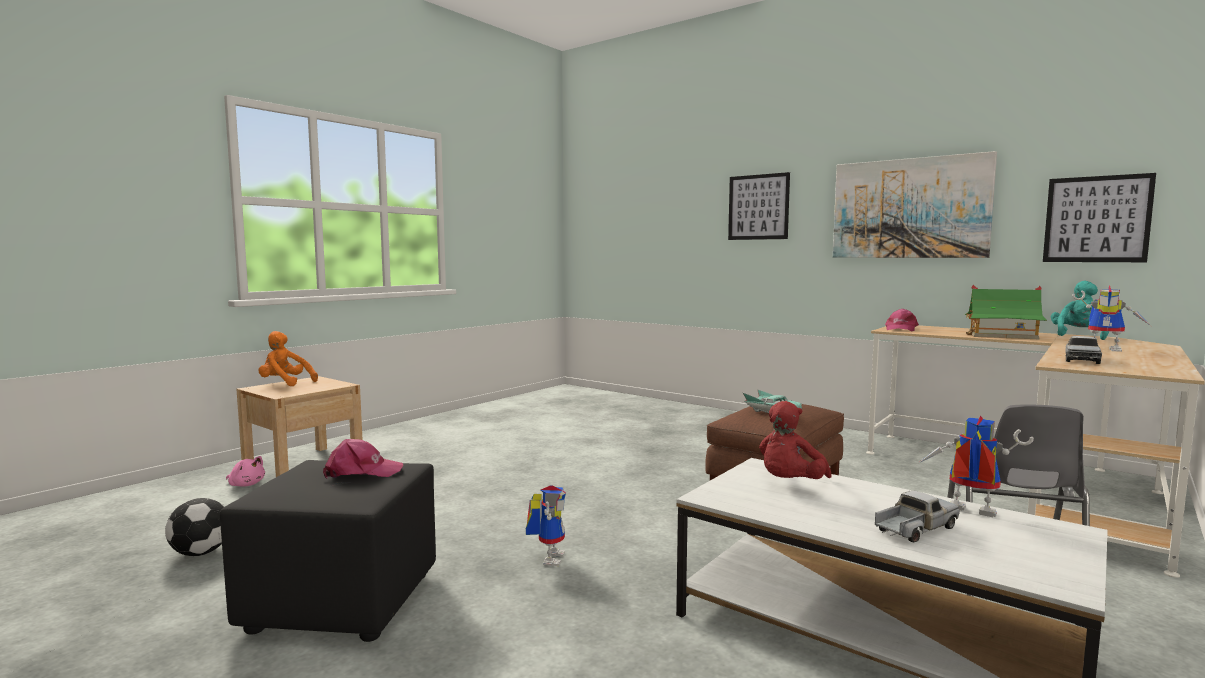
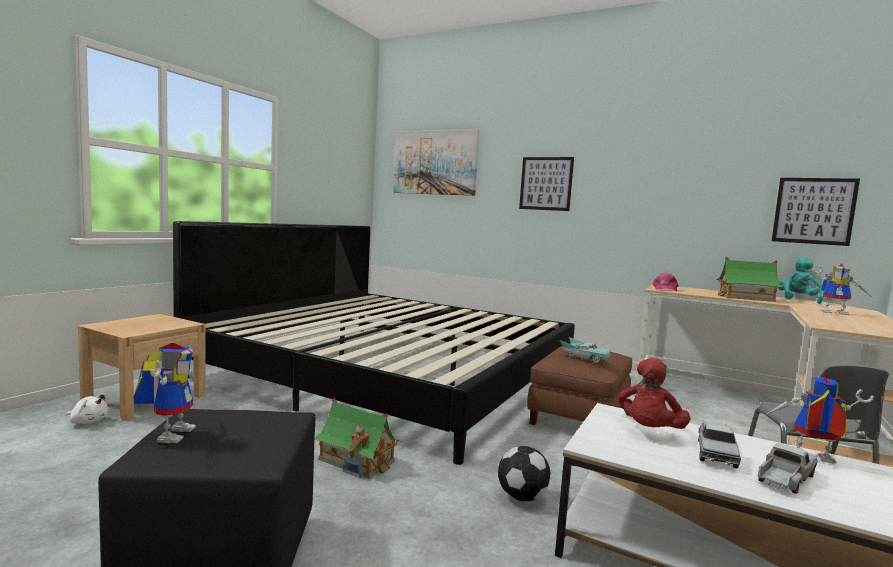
camera: 10 degrees left, 0 degrees up
football [165,498,224,556] -> football moved to [498,446,551,501]
pink plush toy [226,456,265,487] -> white plush toy [66,393,109,424]
orange plush toy [258,331,318,386] -> none
pink cap [323,439,403,478] -> none
toy robot [526,485,566,566] -> toy robot moved to [134,343,197,443]
picture [833,151,997,258] -> picture moved to [393,129,479,196]
toy truck [1065,336,1102,364] -> toy truck moved to [698,420,741,469]
none -> bed [173,221,575,465]
none -> toy house [315,398,402,479]

